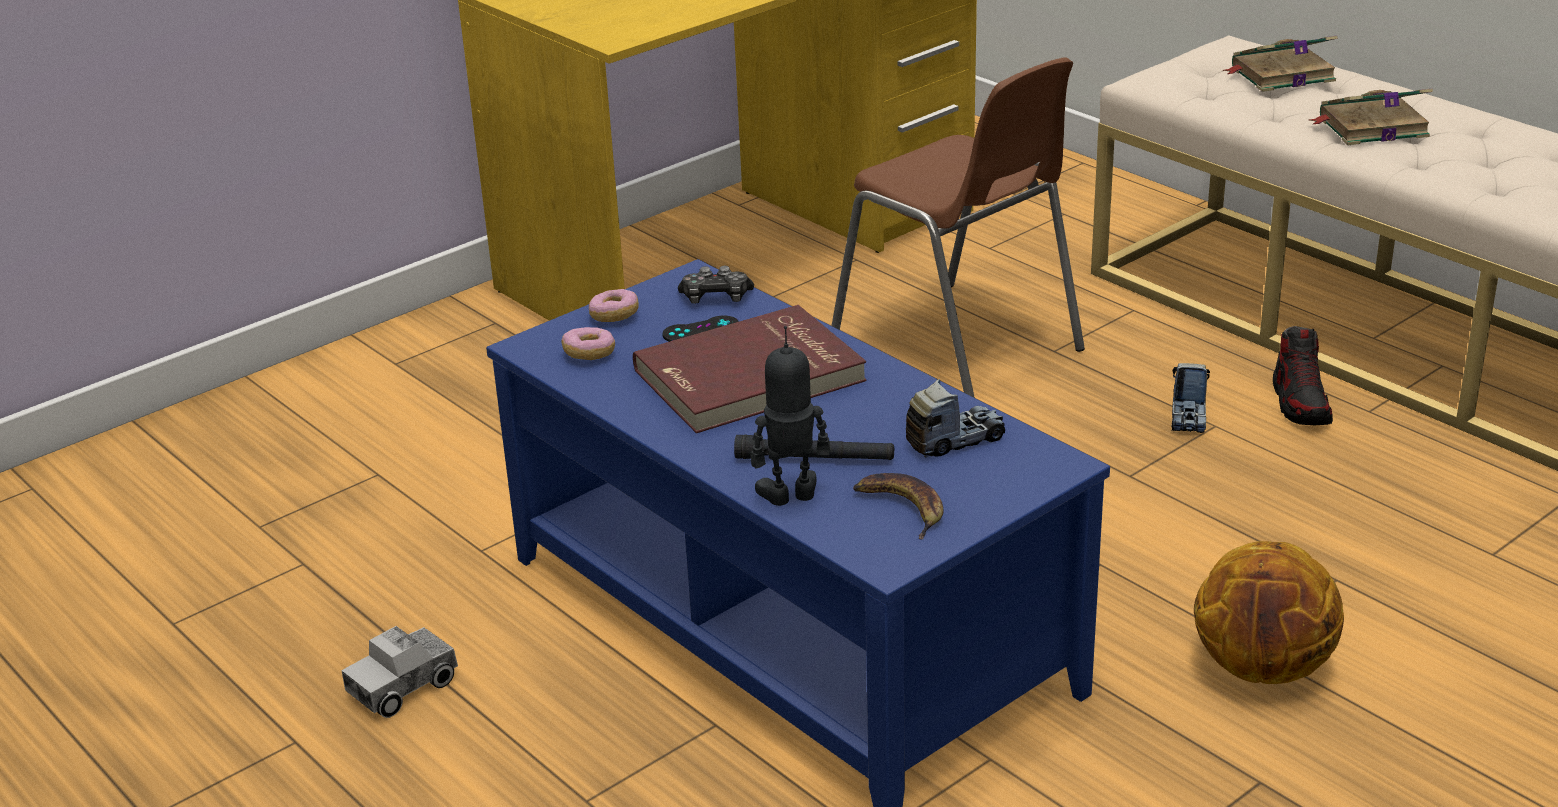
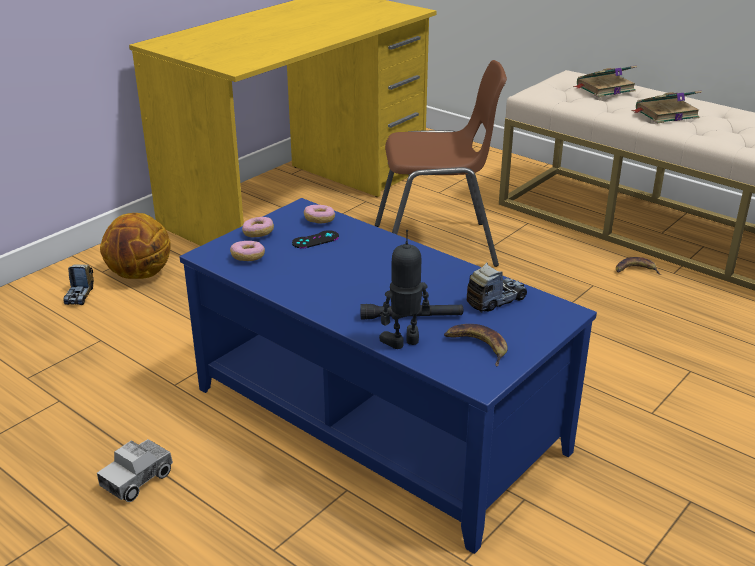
camera: 10 degrees left, 0 degrees up
red book [633,305,867,433] -> none
game controller [678,266,754,304] -> donut [304,205,335,224]
brown chair [831,57,1085,398] -> brown chair turned 45 degrees counterclockwise [375,60,507,267]
toy truck [1172,363,1210,433] -> toy truck moved to [63,264,94,305]
basketball [1194,541,1344,684] -> basketball moved to [100,213,171,279]
shoe [1273,326,1333,425] -> banana [616,257,660,275]

